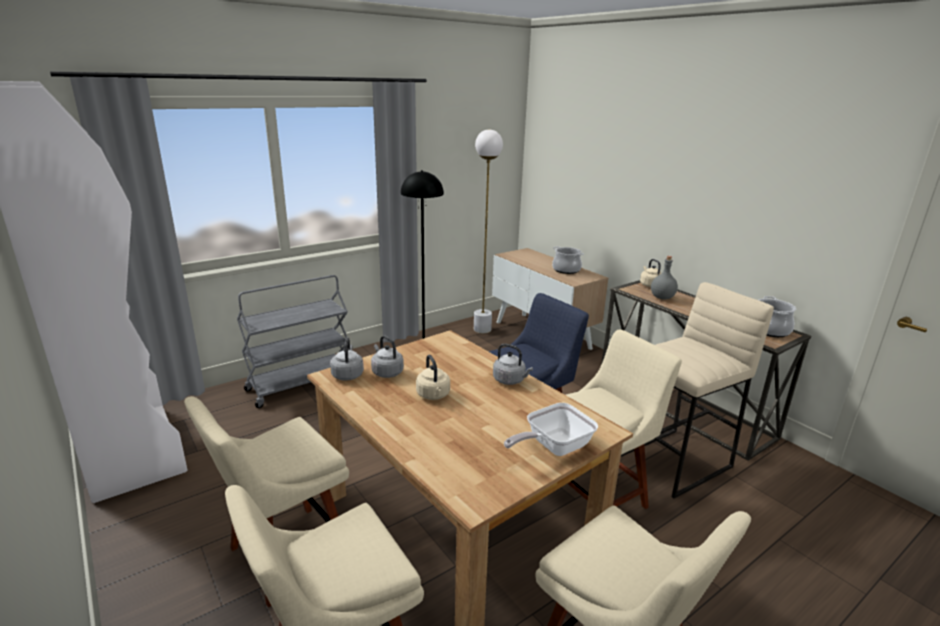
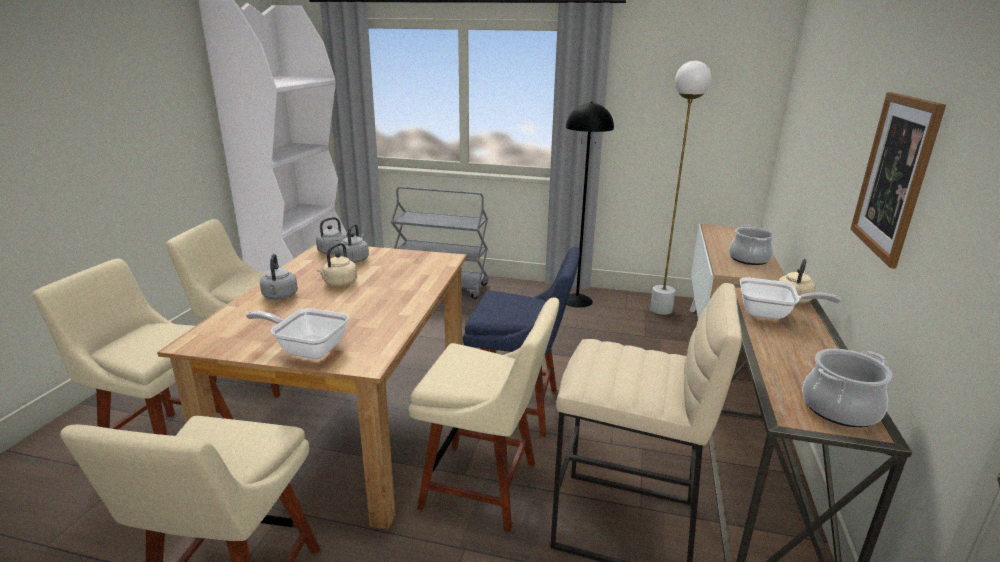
camera: 50 degrees right, 0 degrees up
grey kettle [493,344,533,385] -> grey kettle moved to [260,254,298,300]
grey bottle [651,256,678,300] -> frying pan [740,277,841,320]
none -> picture [850,92,946,268]

